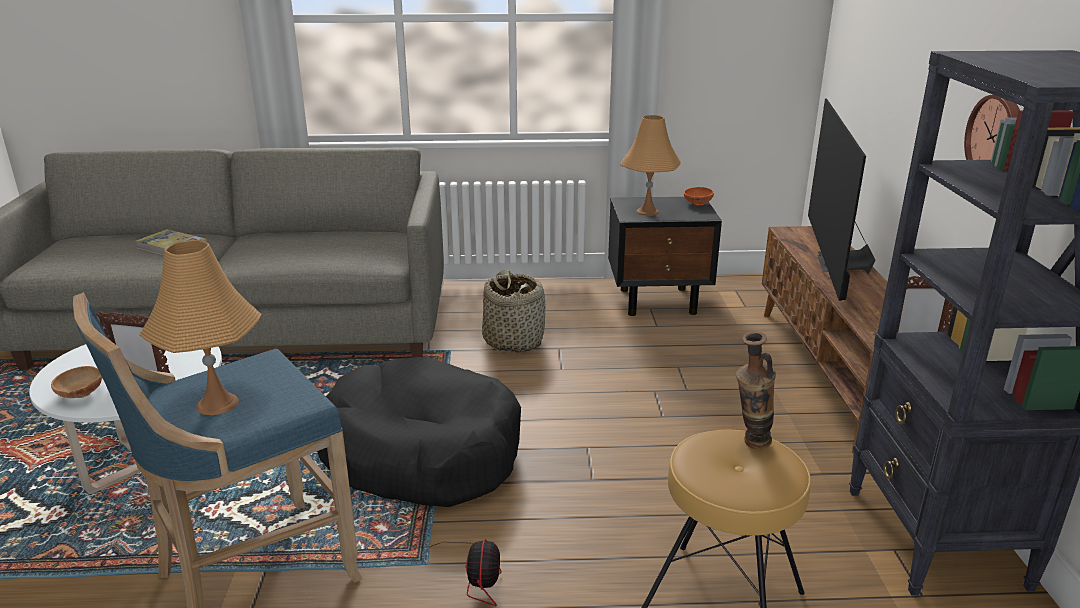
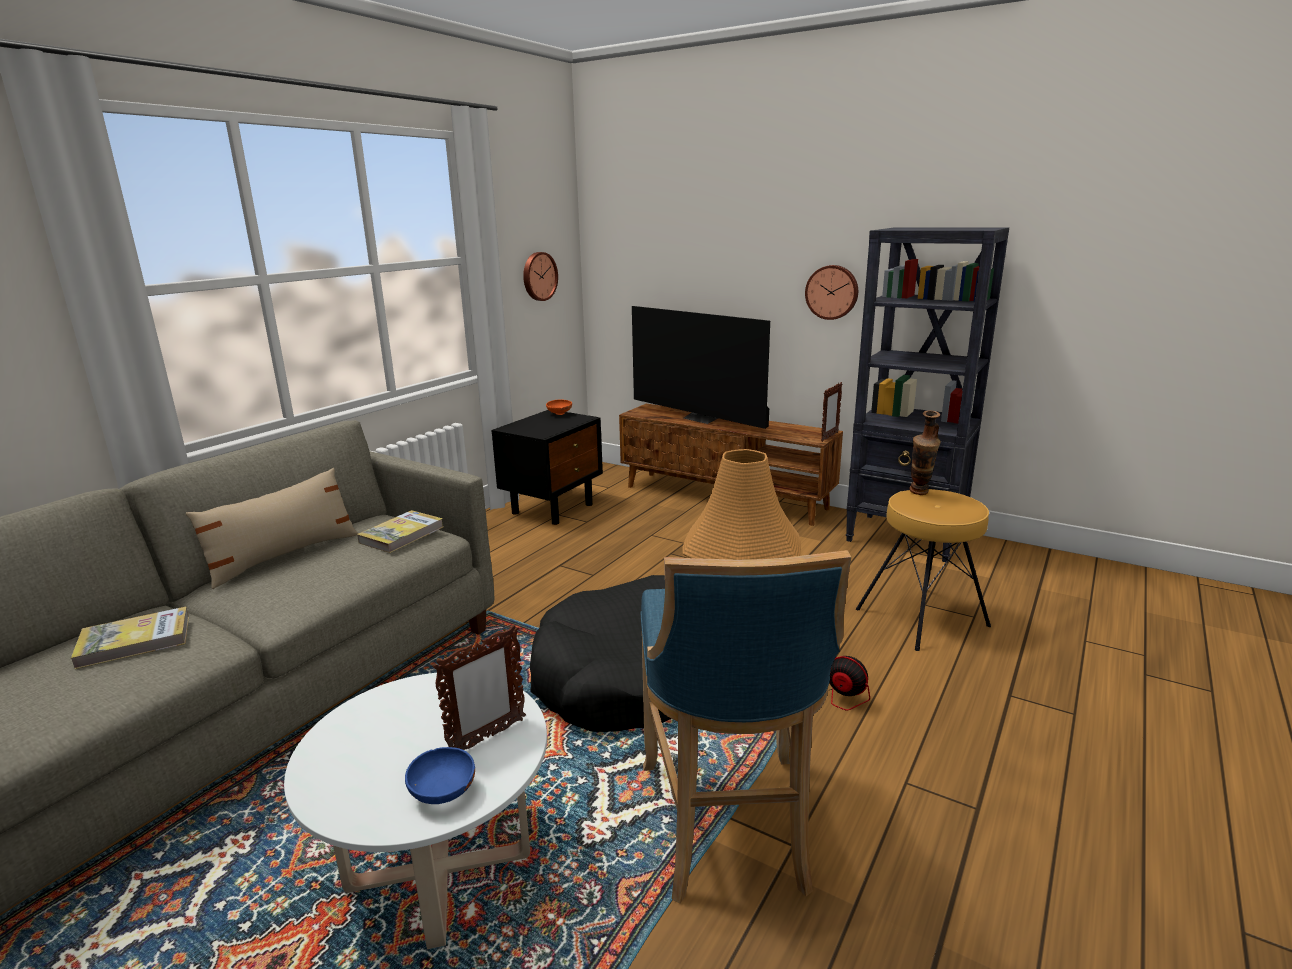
camera: 55 degrees left, 5 degrees down
brown bowl [51,366,102,398] -> blue bowl [405,747,475,804]
basket [482,270,546,353] -> none
orange table lamp [620,115,681,216] -> none
none -> beige pillow [186,468,358,589]
none -> book [357,510,443,553]
none -> wall clock [523,252,558,301]

